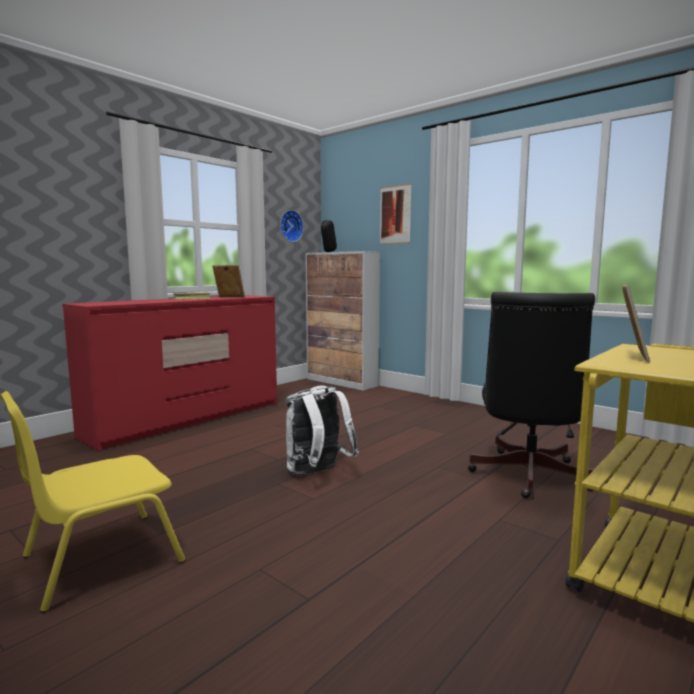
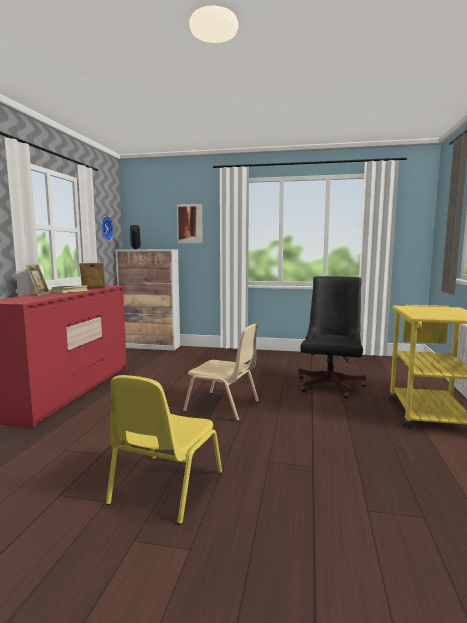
camera: 30 degrees left, 0 degrees up
white backpack [286,386,359,476] -> beige chair [183,324,259,421]
black office chair [468,292,595,498] -> black office chair turned 150 degrees counterclockwise [298,276,366,398]
picture frame [622,285,651,363] -> picture frame moved to [25,264,50,296]

